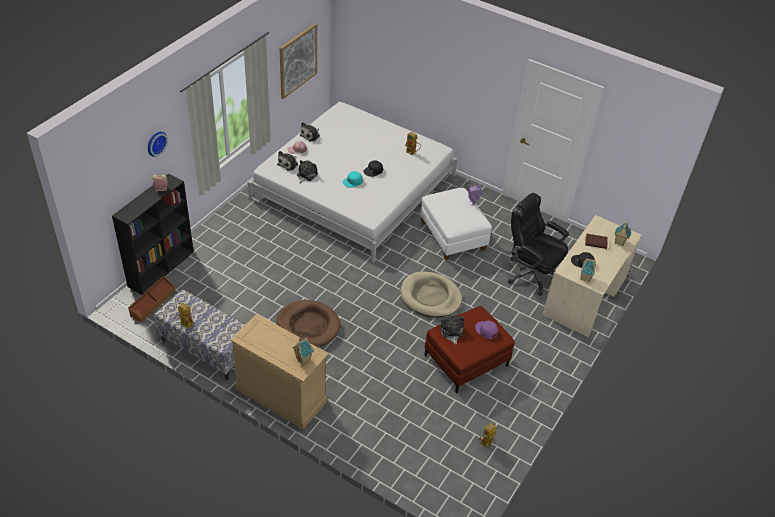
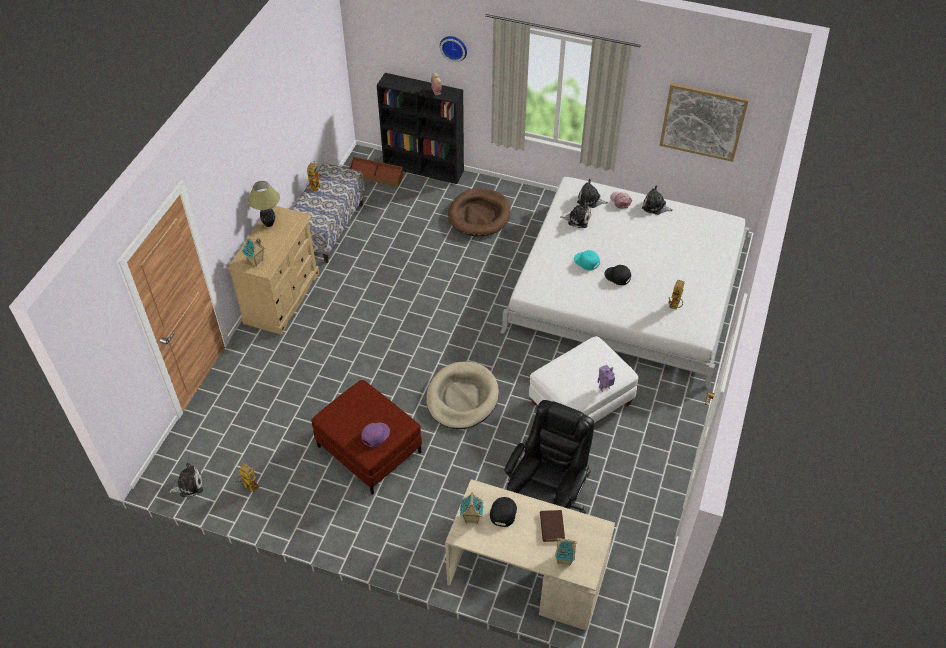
camera: 80 degrees right, 5 degrees up
brown dog bed [276,300,341,347] -> brown dog bed moved to [448,188,511,236]
plush toy [440,315,464,345] -> plush toy moved to [168,463,203,497]
none -> table lamp [248,181,280,227]

